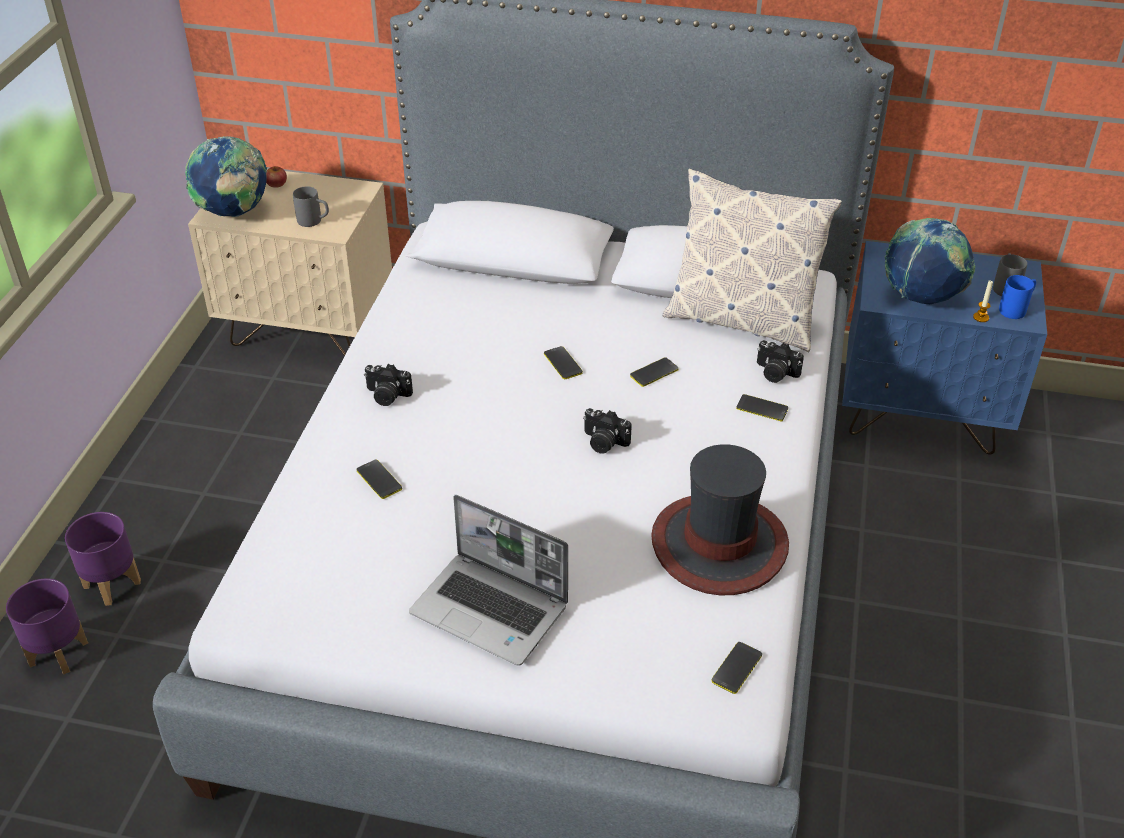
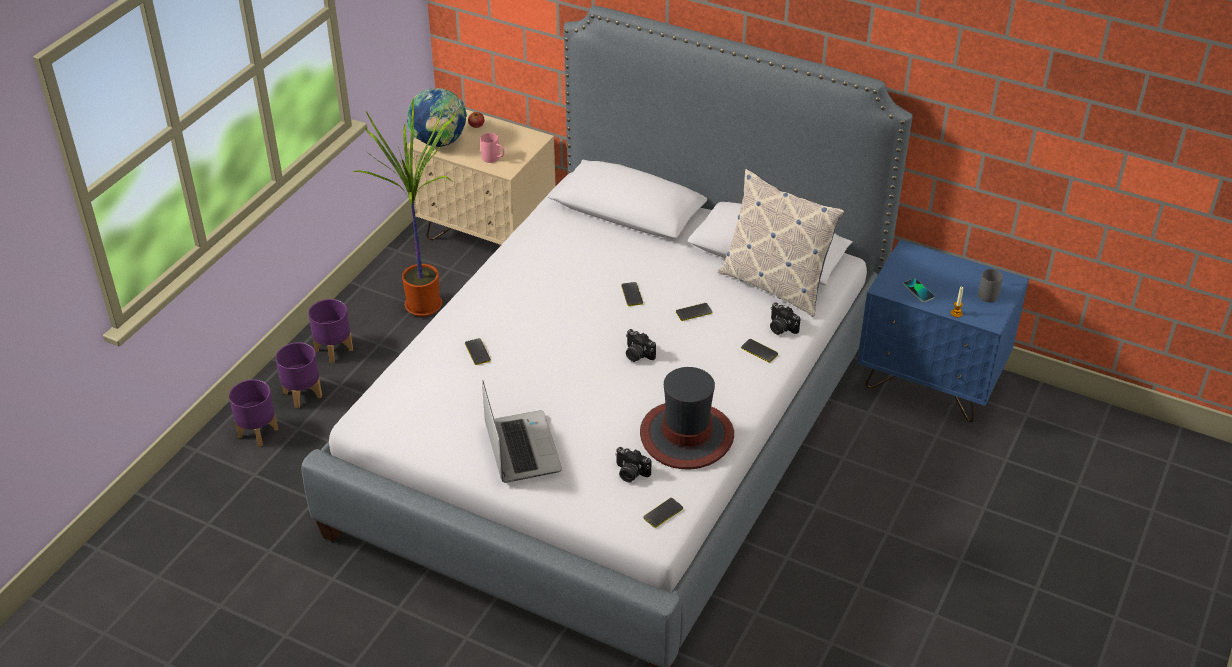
camera: 15 degrees right, 0 degrees up
grey mug [293,186,329,227] -> pink mug [480,133,504,163]
camera [364,364,413,406] -> camera moved to [615,447,651,482]
laptop [409,495,568,666] -> laptop turned 150 degrees counterclockwise [482,380,562,483]
globe [885,218,976,304] -> phone [903,278,935,302]
blue mug [999,275,1036,319] -> none
none -> purple planter [308,299,353,363]
none -> potted plant [352,98,456,317]

